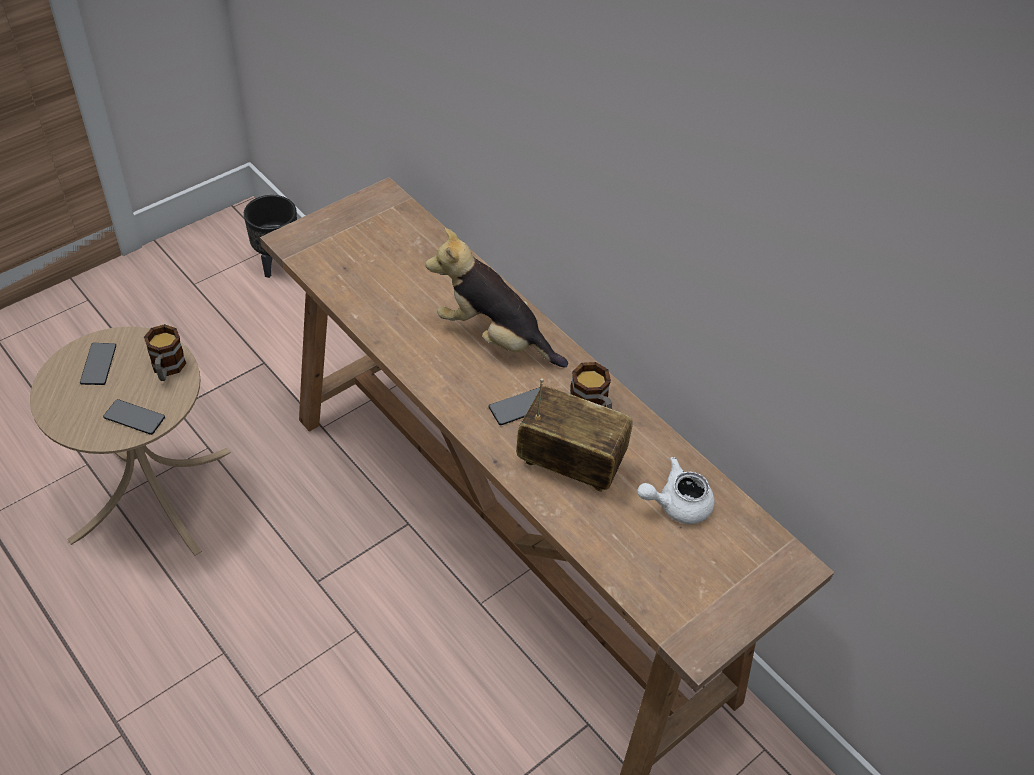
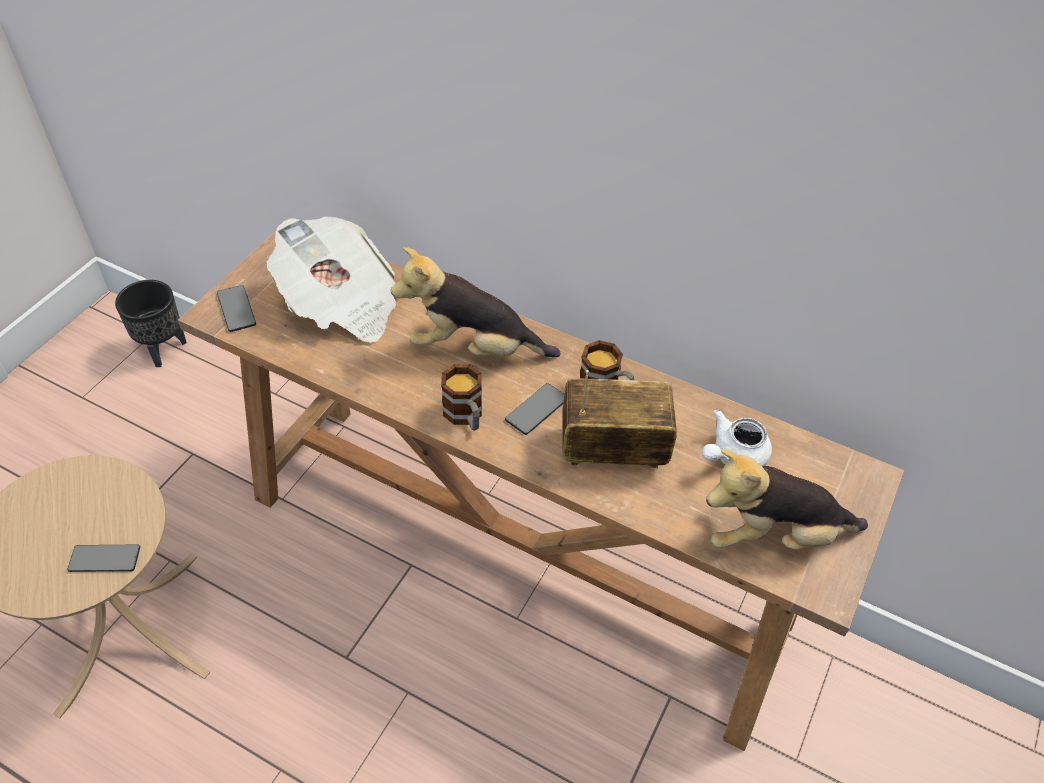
camera: 20 degrees left, 0 degrees up
phone [80,343,116,385] -> phone moved to [217,285,256,332]
mug [144,324,186,381] -> mug moved to [441,364,482,431]
none -> newspaper [267,216,396,343]
none -> plush toy [706,449,868,549]

